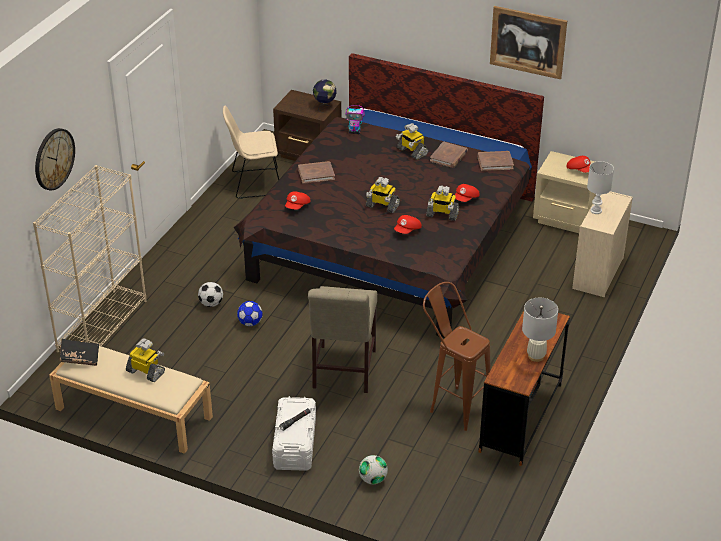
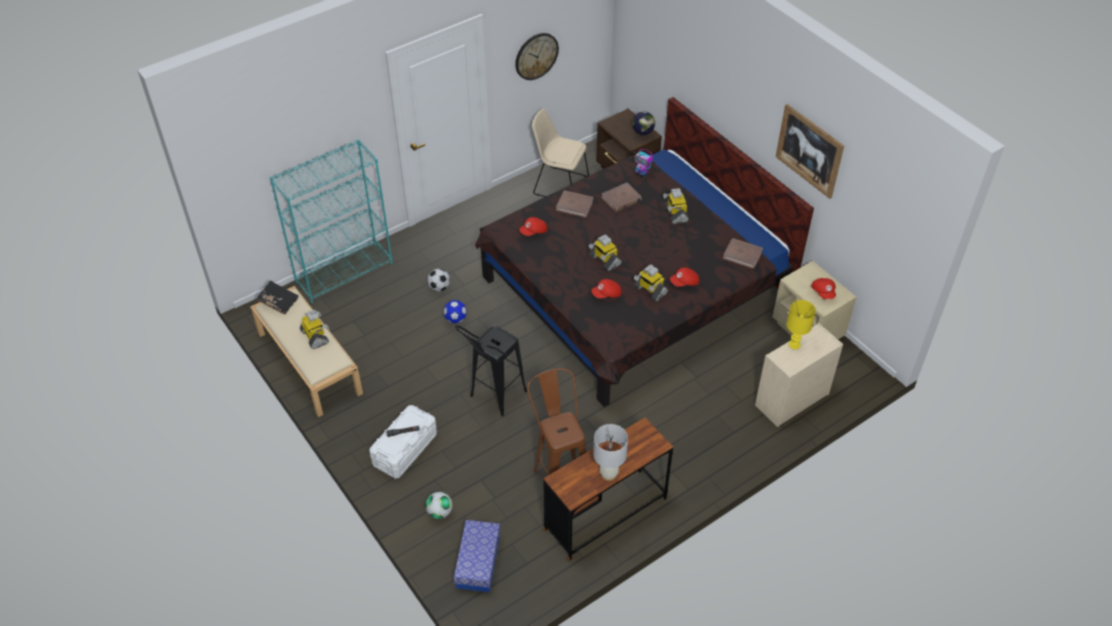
camera: 30 degrees right, 10 degrees up
beige bookcase [33,165,147,352] -> turquoise bookcase [270,139,393,303]
wall clock [35,128,75,190] -> wall clock moved to [515,33,559,80]
beige chair [308,286,377,393] -> black stool [455,325,527,416]
brown book [430,141,468,168] -> brown book moved to [601,183,642,212]
white table lamp [587,161,614,214] -> yellow table lamp [787,300,816,350]
none -> storage box [454,520,501,592]

